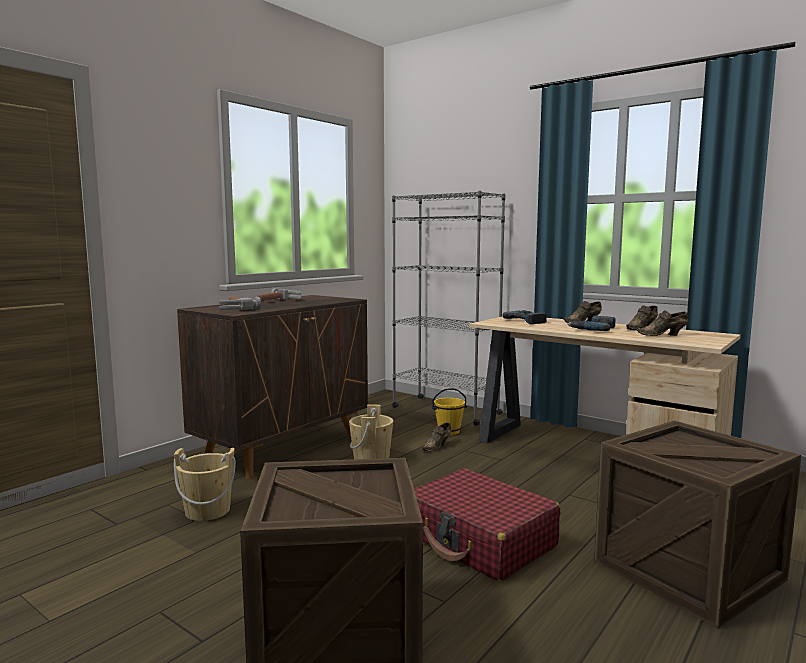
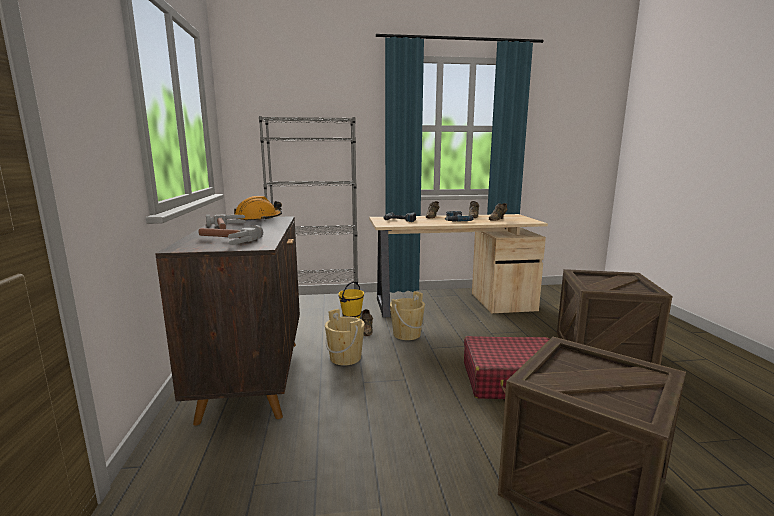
camera: 45 degrees left, 5 degrees up
beige bucket [174,448,236,521] -> beige bucket moved to [390,291,425,340]
none -> orange hard hat [234,196,282,220]

